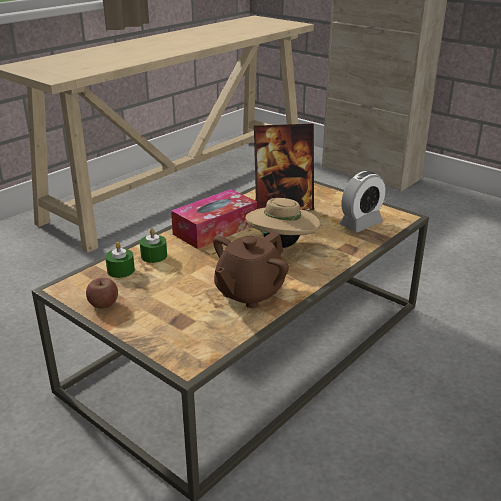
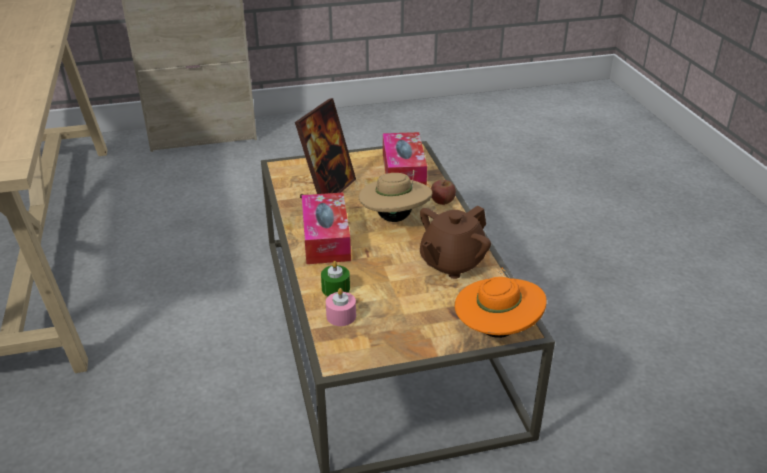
camera: 55 degrees left, 5 degrees up
apple [86,278,118,309] -> apple moved to [431,180,456,205]
green candle [105,242,135,278] -> pink candle [326,288,356,326]
brown teapot [213,231,289,308] -> brown teapot turned 60 degrees clockwise [420,205,491,279]
alarm clock [339,171,386,232] -> tissue box [383,132,427,186]
none -> orange hat [455,268,547,338]

